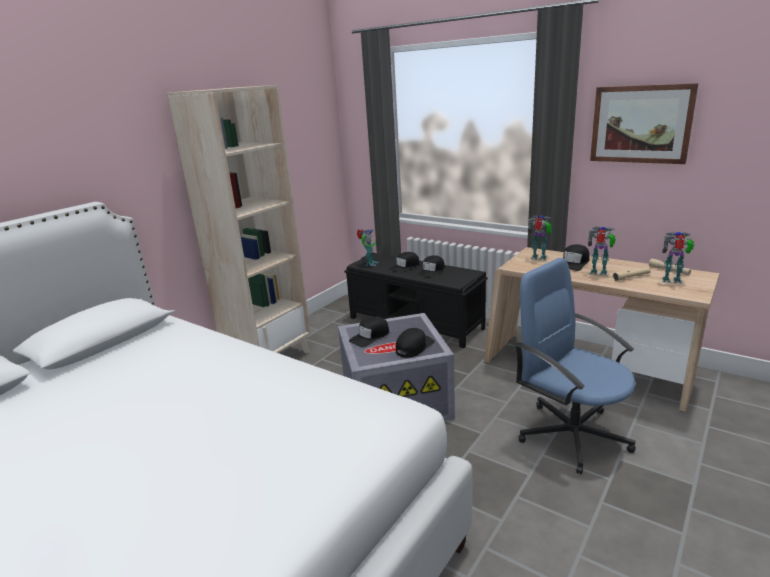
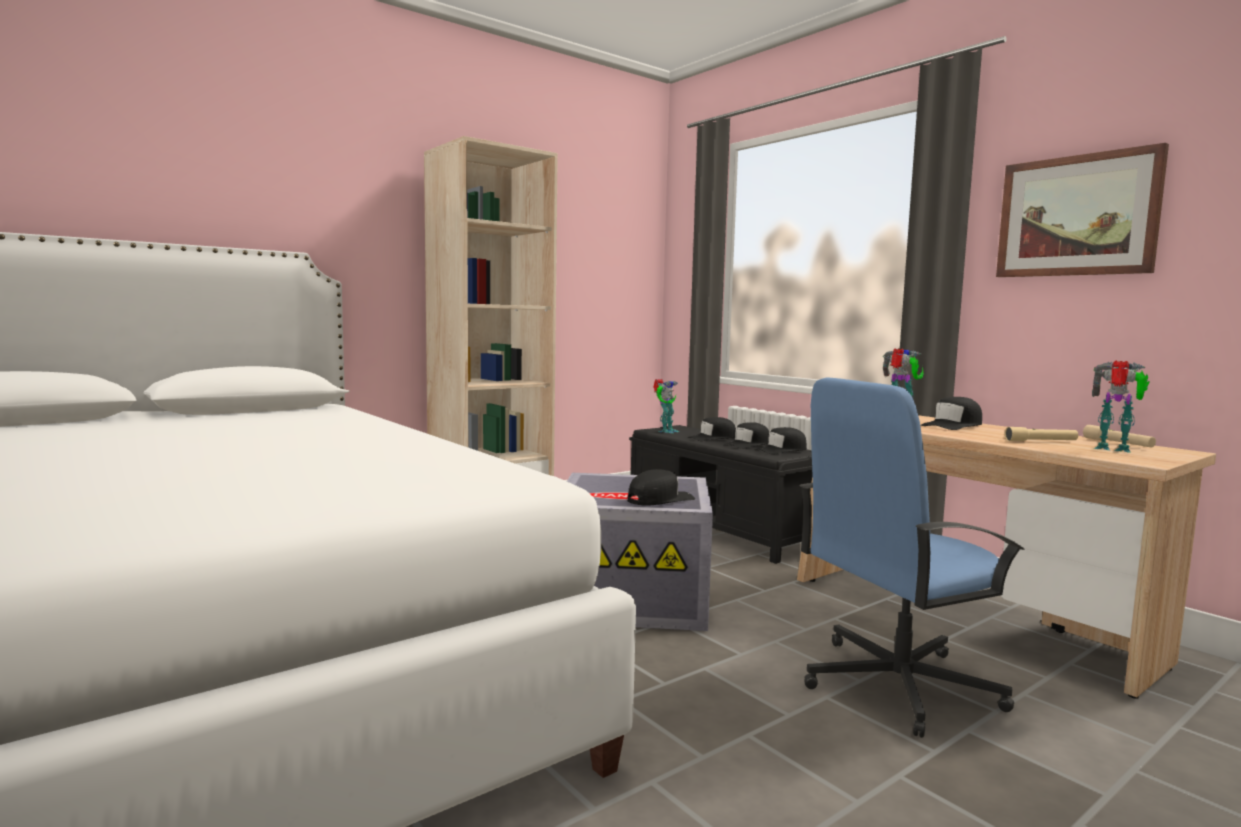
camera: 15 degrees right, 15 degrees down
black cap [349,316,389,347] -> black cap moved to [754,427,807,454]
blue office chair [515,258,636,474] -> blue office chair turned 90 degrees counterclockwise [799,378,1025,738]
toy robot [588,226,616,276] -> none

